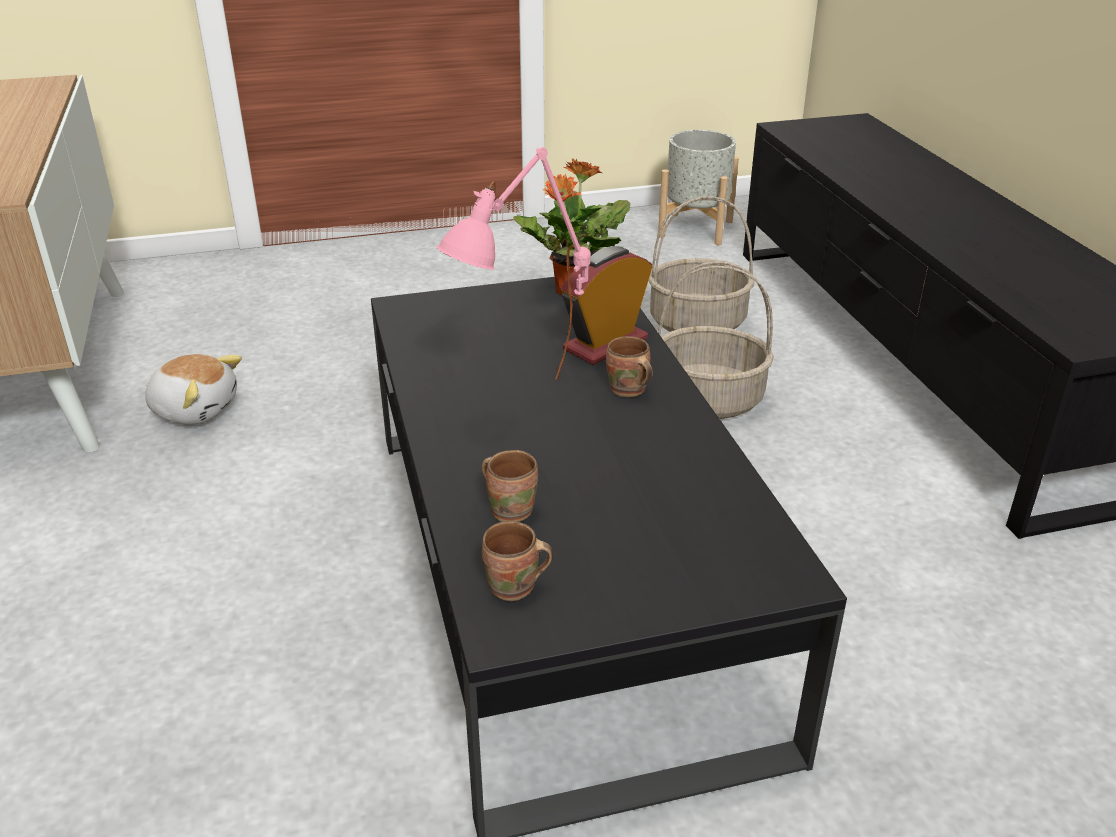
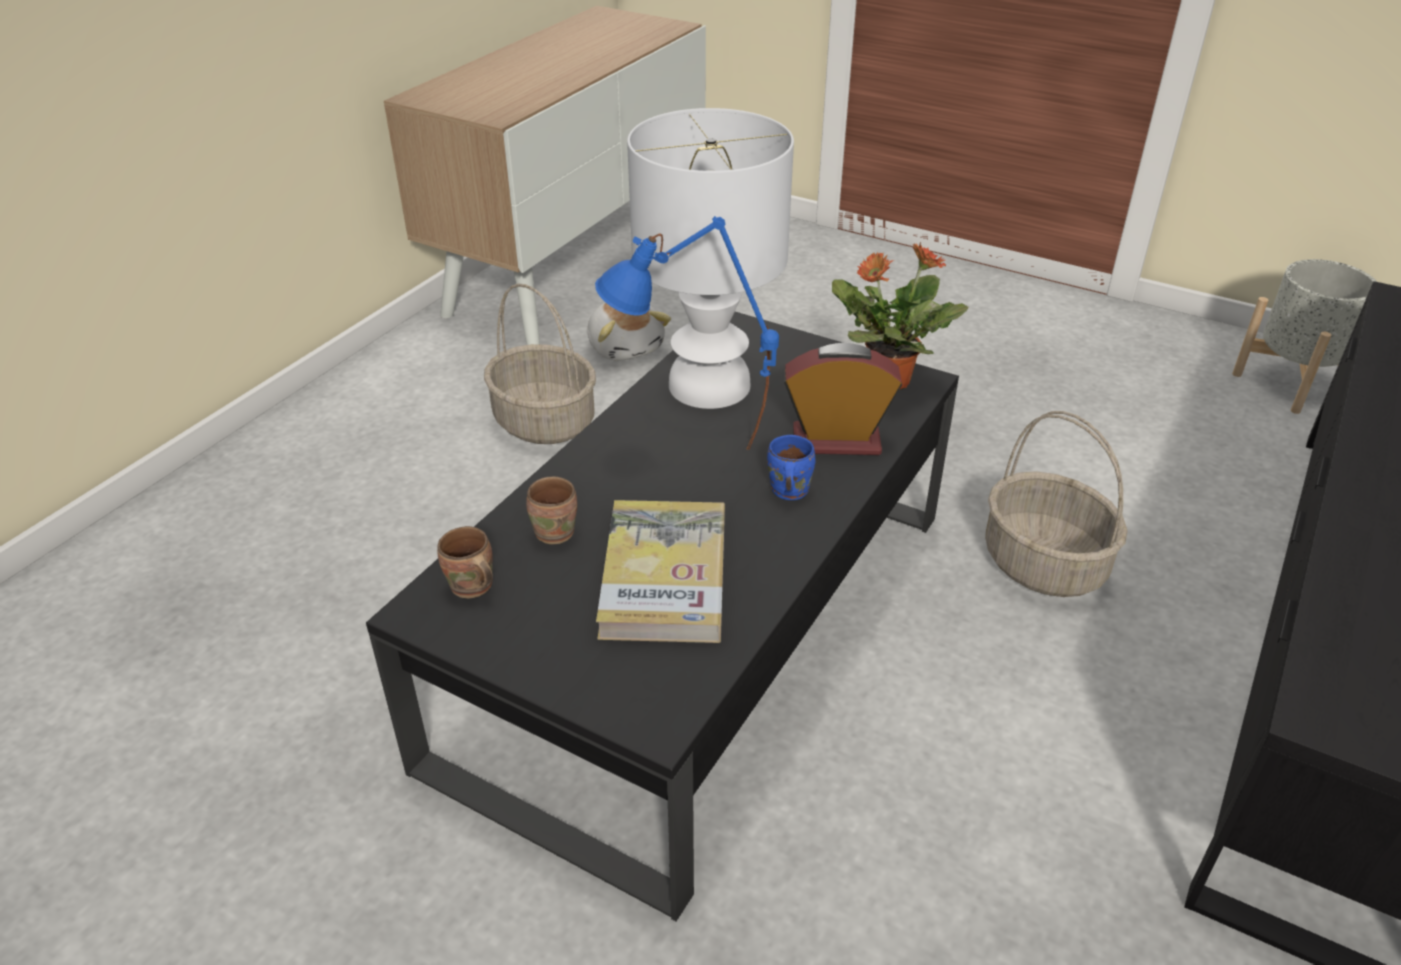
camera: 45 degrees right, 5 degrees up
pink table lamp [436,147,591,380] -> blue table lamp [595,216,779,450]
brown mug [606,336,653,397] -> blue mug [767,435,815,500]
basket [648,196,754,332] -> basket moved to [484,284,596,444]
none -> book [596,500,725,643]
none -> white table lamp [627,108,794,409]

